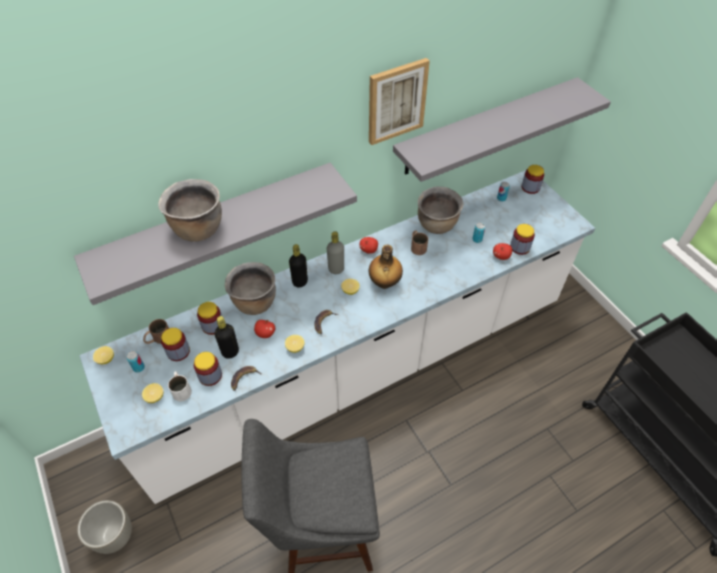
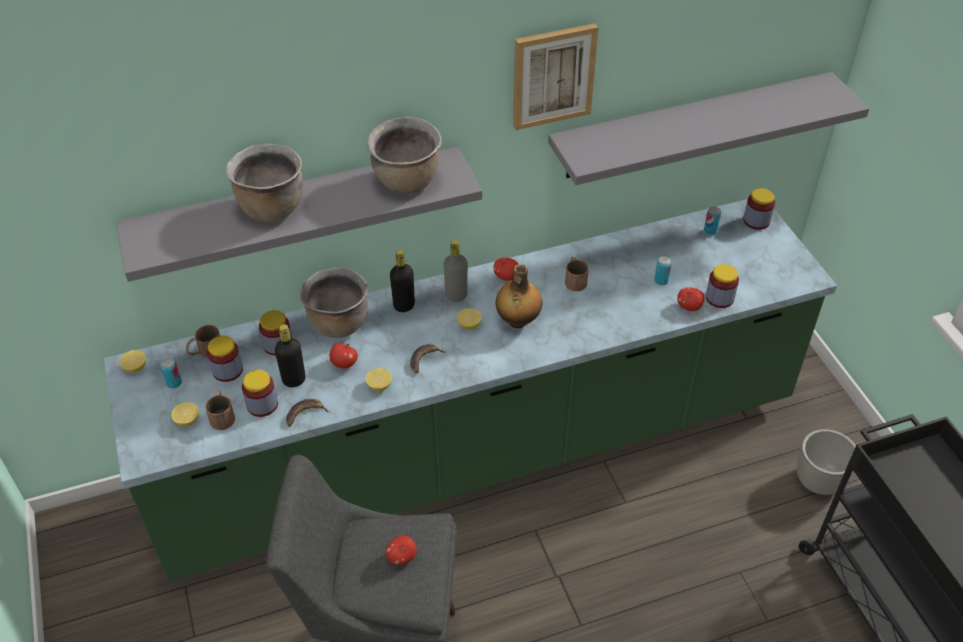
camera: 10 degrees right, 5 degrees down
grey planter [77,500,132,554] -> grey planter moved to [797,429,856,495]
white counter [79,170,595,504] -> green counter [103,199,837,581]
white mug [168,371,192,401] -> brown mug [205,391,235,430]
brown cooking pot [418,186,464,234] -> brown cooking pot moved to [367,117,442,193]
none -> apple [386,535,417,566]

